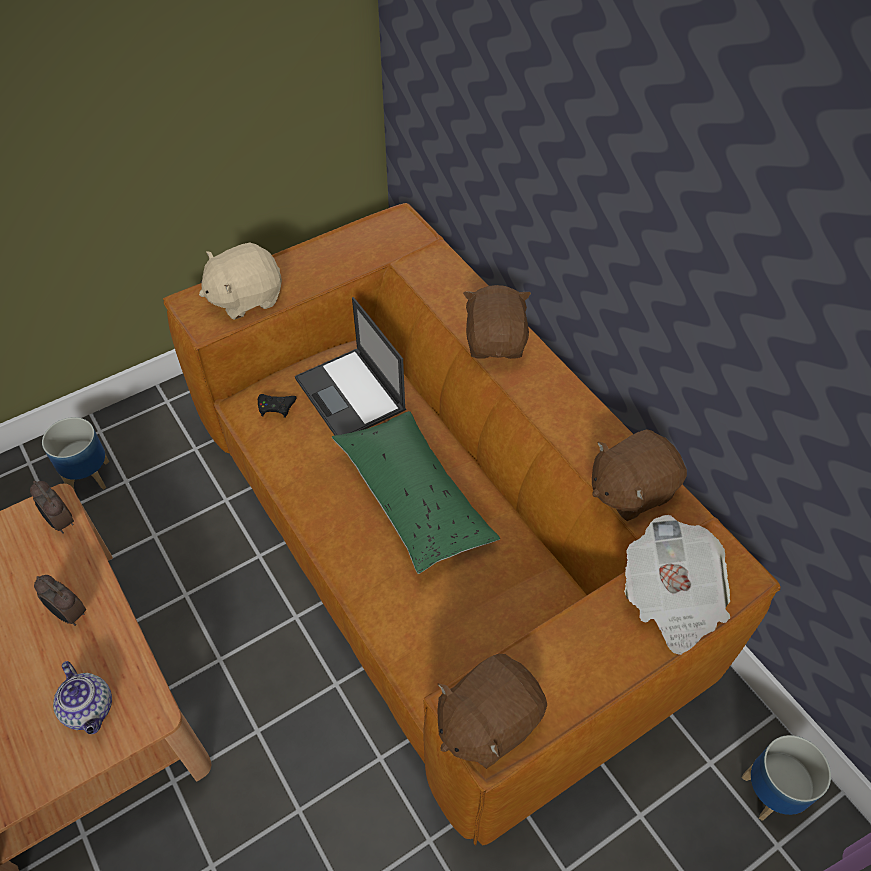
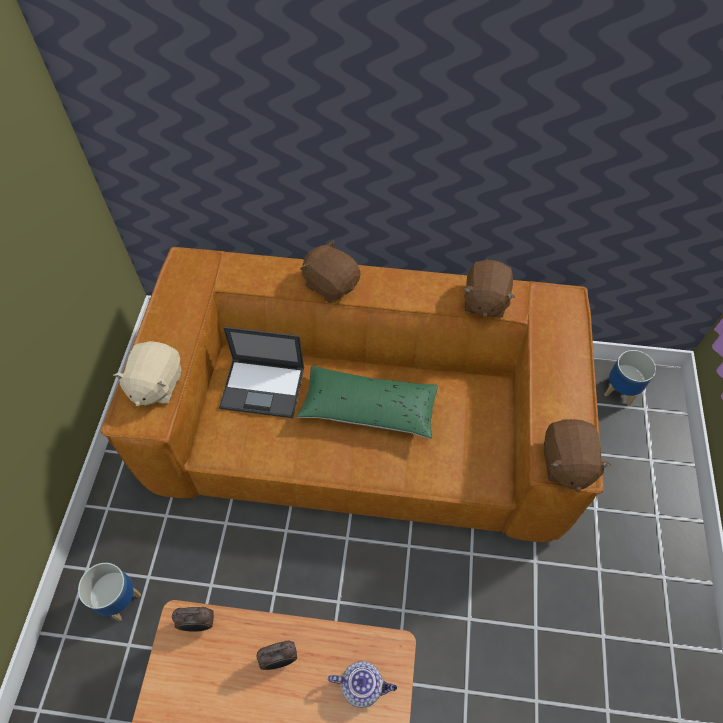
camera: 50 degrees left, 5 degrees up
black game controller [258,394,297,418] -> none
newspaper [624,515,730,655] -> none

